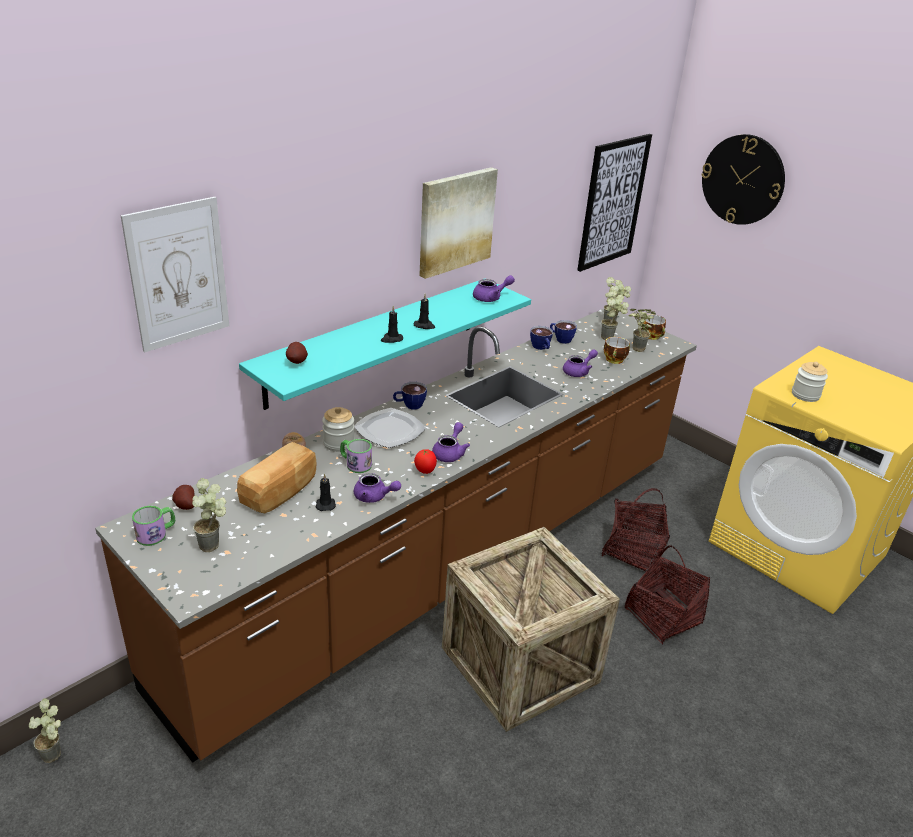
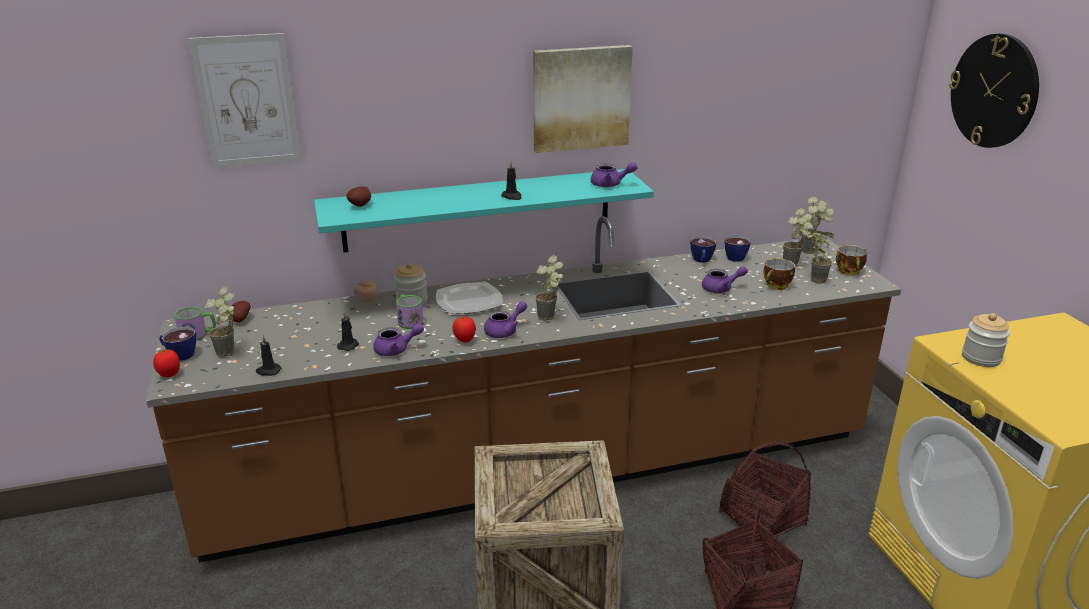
camera: 30 degrees right, 5 degrees down
potted plant [29,698,61,763] -> potted plant moved to [535,255,563,321]
bread [237,442,317,513] -> none
purple teapot [354,473,401,503] -> purple teapot turned 60 degrees counterclockwise [373,323,424,356]
black candle [381,306,403,343] -> black candle moved to [256,336,281,376]
cup [393,382,427,410] -> cup moved to [159,327,196,361]
picture [577,134,652,272] -> none
none -> tomato [153,349,180,377]

